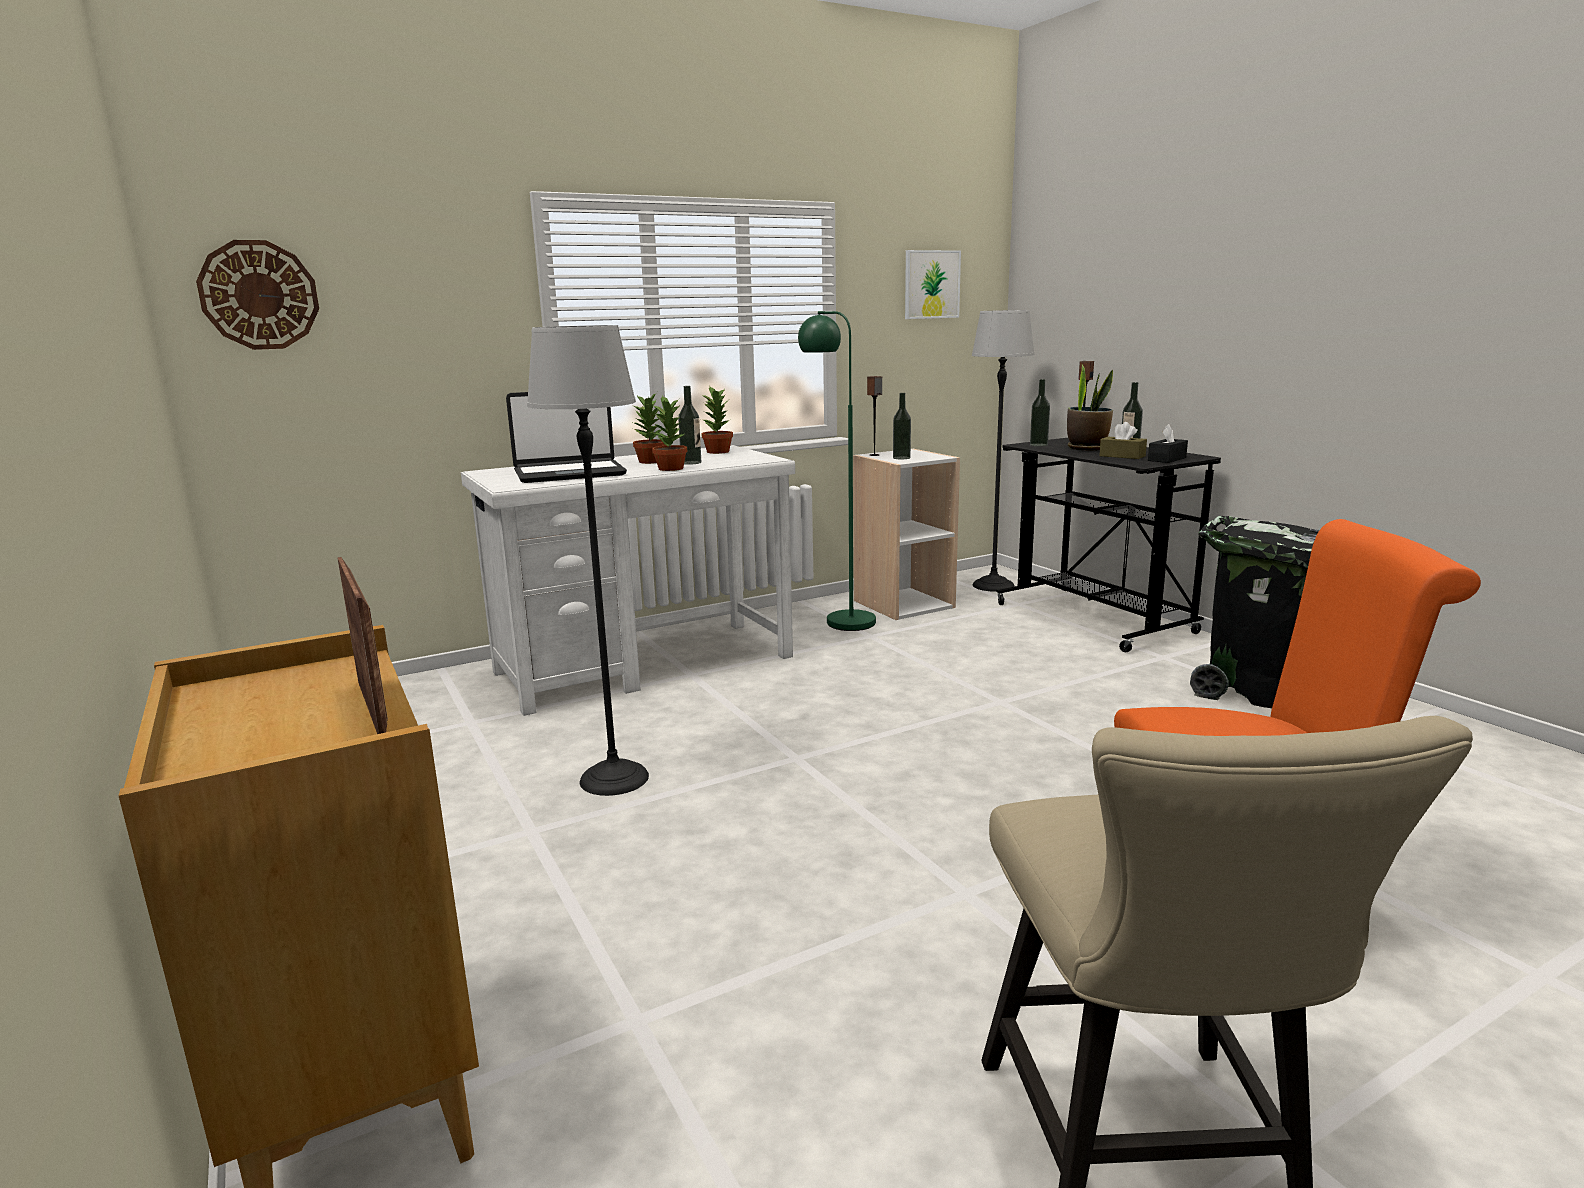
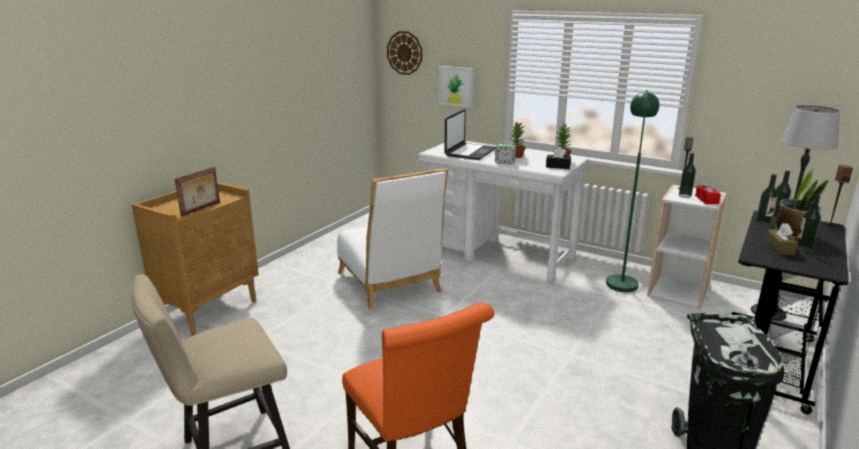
camera: 60 degrees right, 5 degrees up
laptop [506,392,627,483] -> laptop turned 105 degrees counterclockwise [444,109,496,160]
floor lamp [527,325,649,796] -> white chair [337,168,449,310]
potted plant [652,395,687,471] -> alarm clock [495,144,516,164]
bottle [678,386,701,465] -> bottle moved to [755,174,778,227]
picture [905,250,961,319] -> picture moved to [439,66,474,107]
black tissue box [1148,424,1188,463] -> black tissue box moved to [546,147,571,169]
none -> red tissue box [695,179,721,204]

